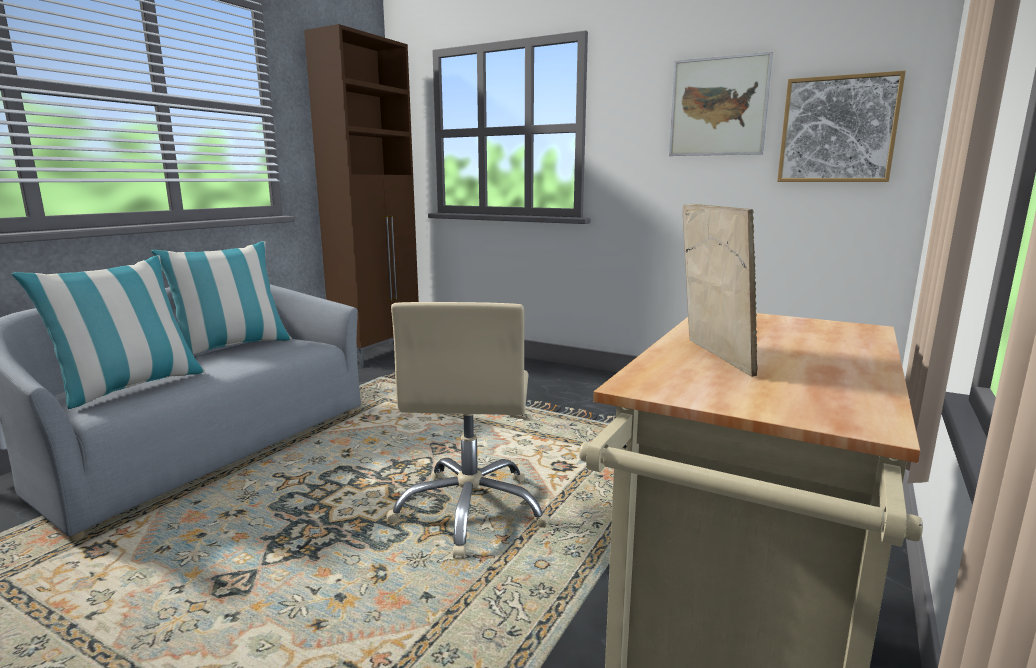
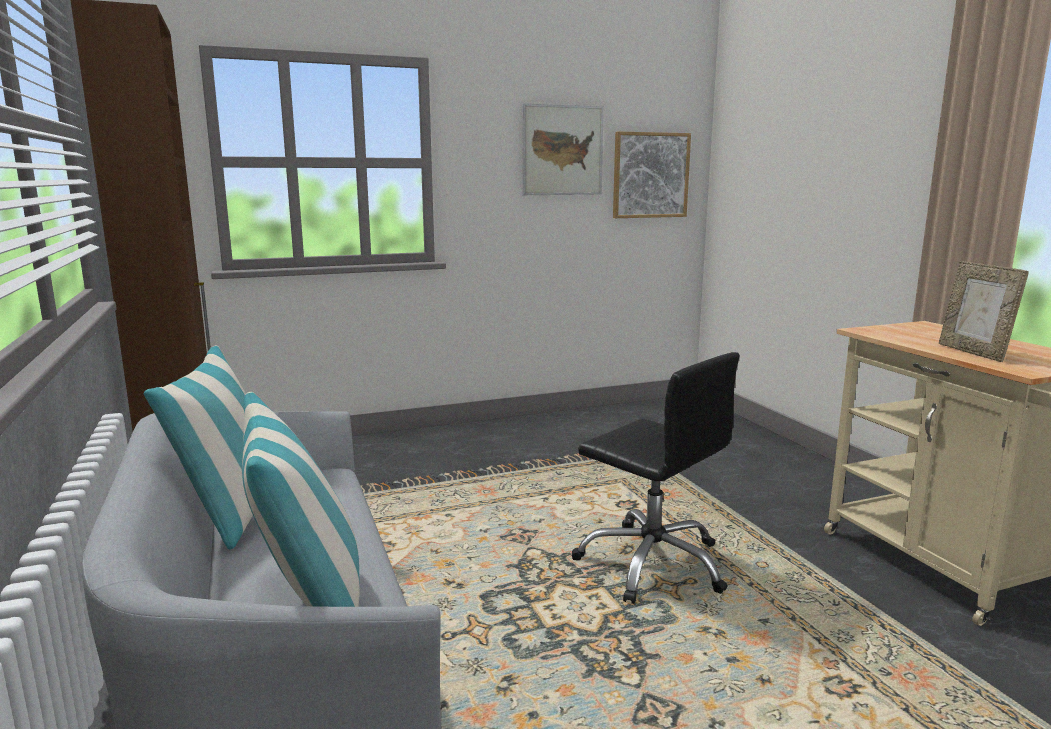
camera: 50 degrees left, 0 degrees up
beige office chair [387,302,550,558] -> black office chair [572,352,740,604]
picture frame [683,204,758,377] -> picture frame turned 135 degrees counterclockwise [939,261,1029,362]

